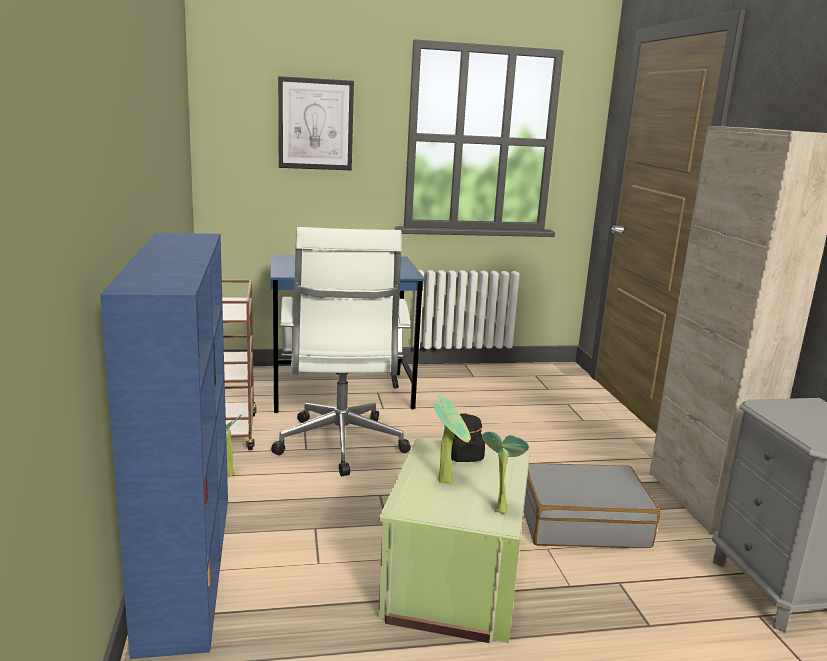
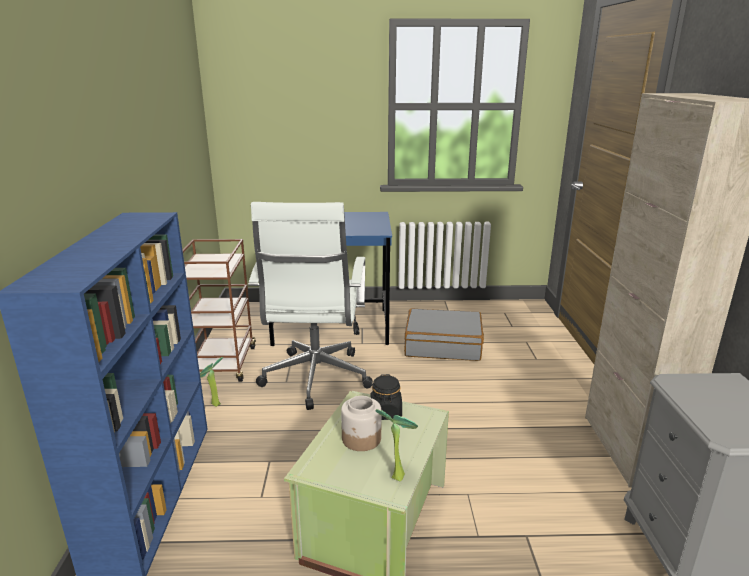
camera: 10 degrees right, 5 degrees up
picture [278,76,354,170] -> none
potted plant [433,395,471,484] -> jar [341,396,381,451]
grey suitcase [524,463,660,548] -> grey suitcase moved to [404,309,484,361]

